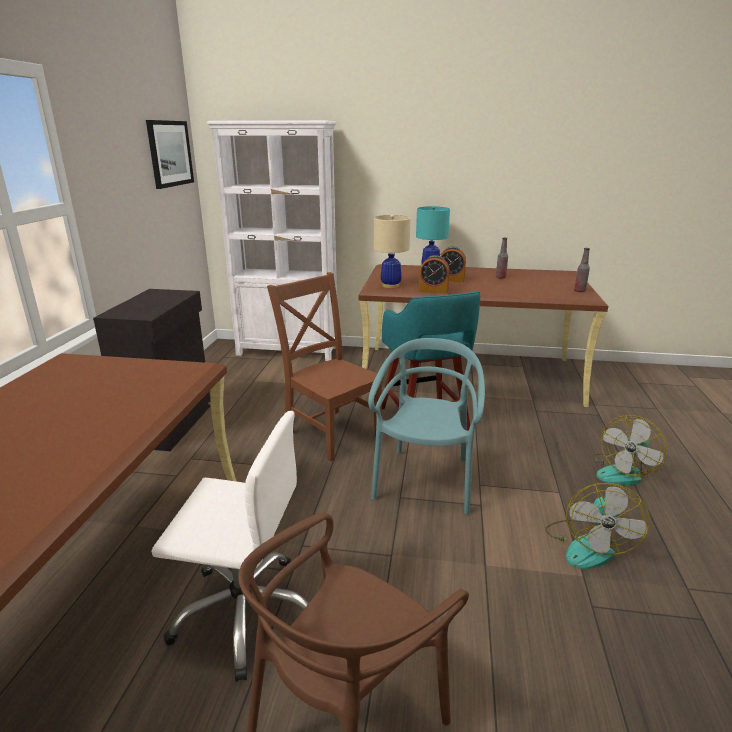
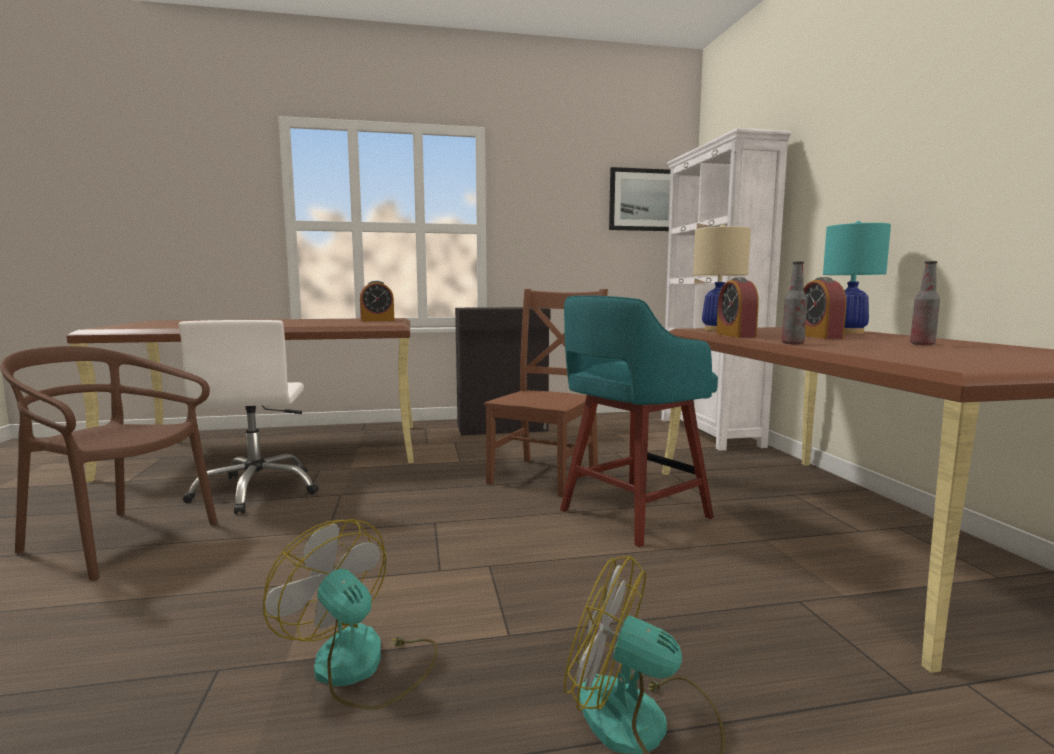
camera: 70 degrees right, 15 degrees down
turquoise chair [368,338,485,514] -> none
fan [545,483,650,569] -> fan turned 45 degrees clockwise [263,519,438,710]
bottle [574,248,590,292] -> bottle moved to [781,261,807,344]
none -> alarm clock [360,281,394,322]

